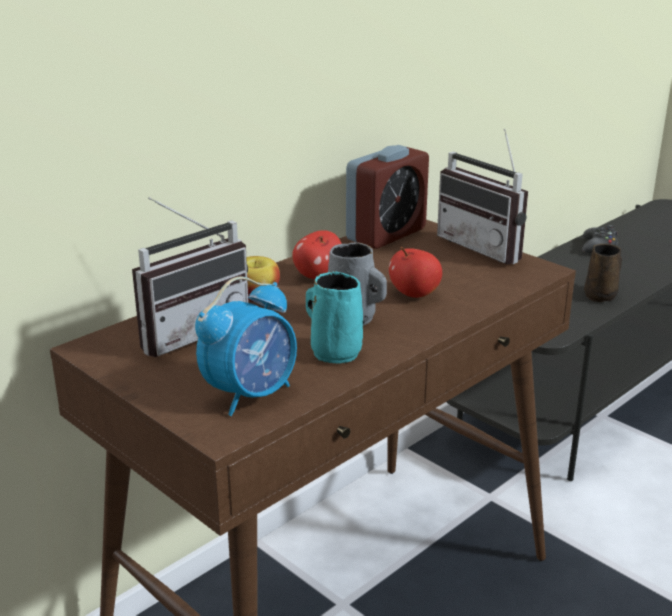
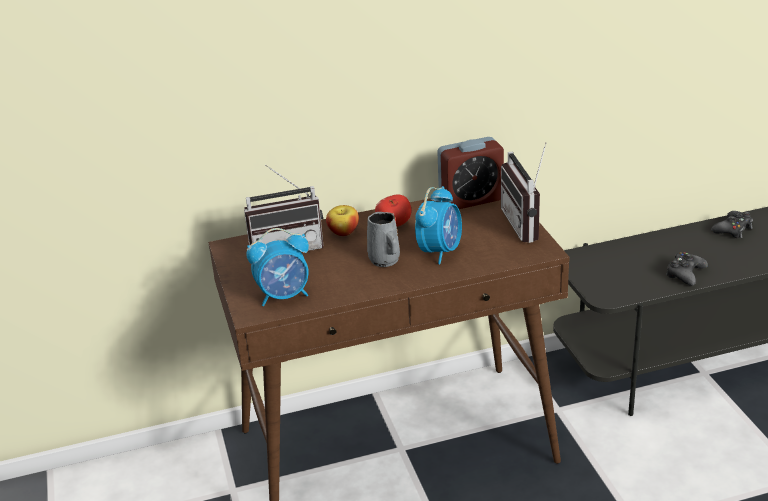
camera: 30 degrees right, 5 degrees up
turquoise mug [306,271,363,364] -> none
apple [389,247,442,298] -> alarm clock [415,186,462,264]
brown mug [584,244,622,302] -> black game controller [666,252,708,286]

